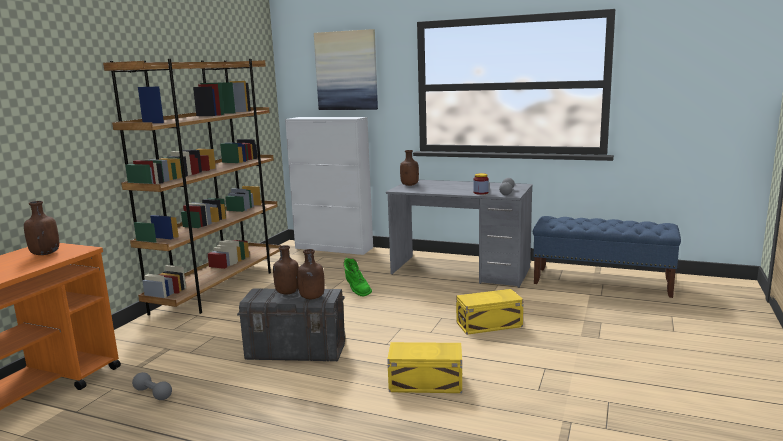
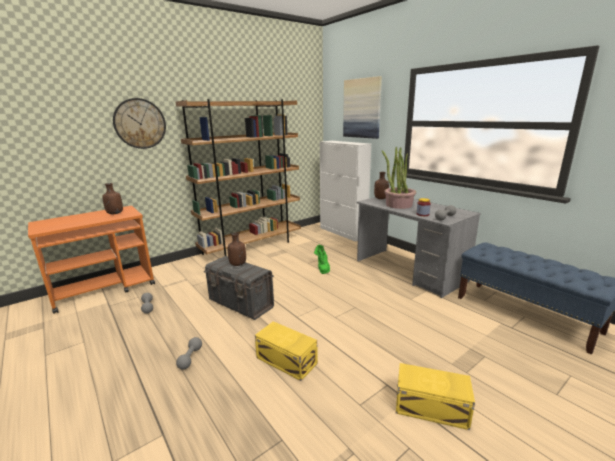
camera: 30 degrees right, 5 degrees up
brown bottle [297,249,325,299] -> none
yellow storage box [456,289,523,335] -> yellow storage box moved to [396,363,475,430]
none -> wall clock [113,98,166,149]
none -> grey dumbbell [176,337,202,370]
none -> potted plant [382,147,416,209]

